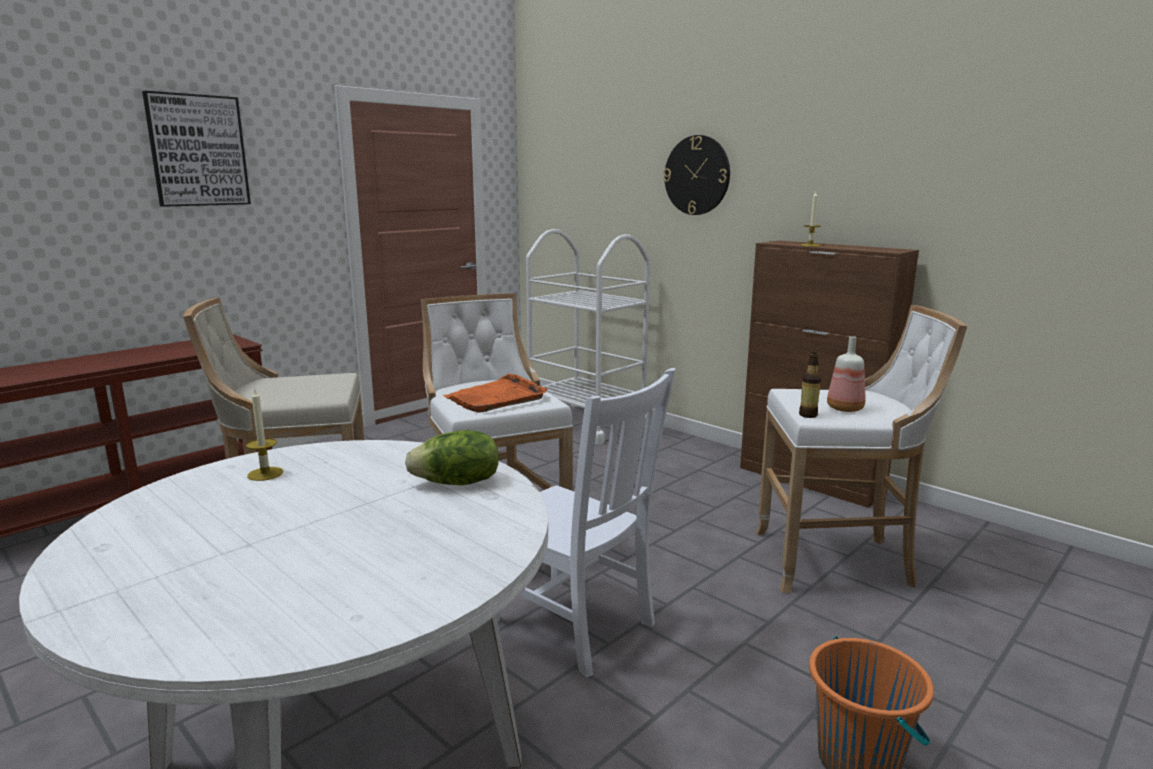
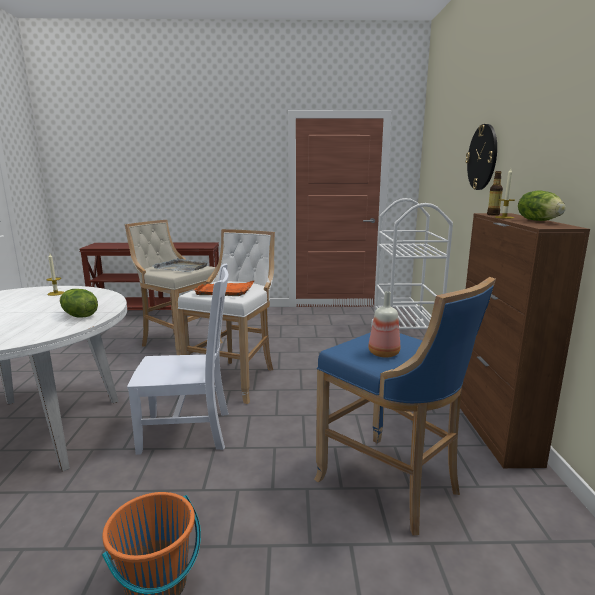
camera: 45 degrees right, 0 degrees up
picture [142,91,251,207] -> none
white chair [497,368,676,678] -> white chair turned 90 degrees counterclockwise [127,264,229,455]
white stool [756,305,967,593] -> blue stool [314,277,496,536]
bottle [799,353,821,418] -> bottle moved to [487,171,503,216]
none -> grey tray [152,258,209,272]
none -> lettuce [518,190,566,221]

